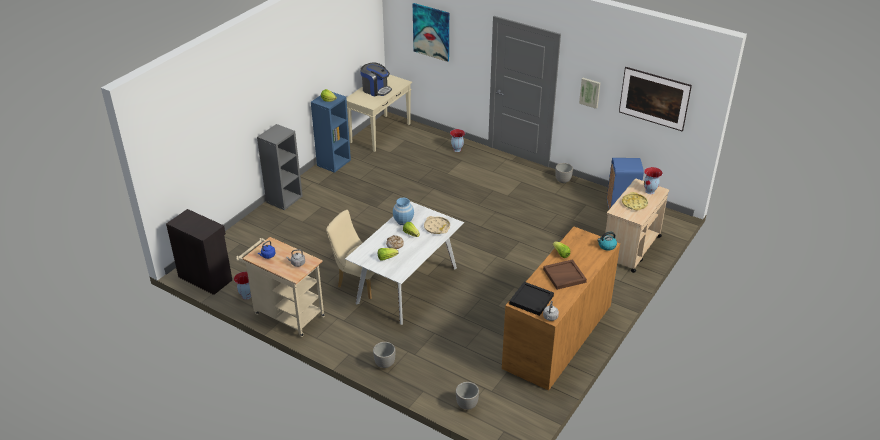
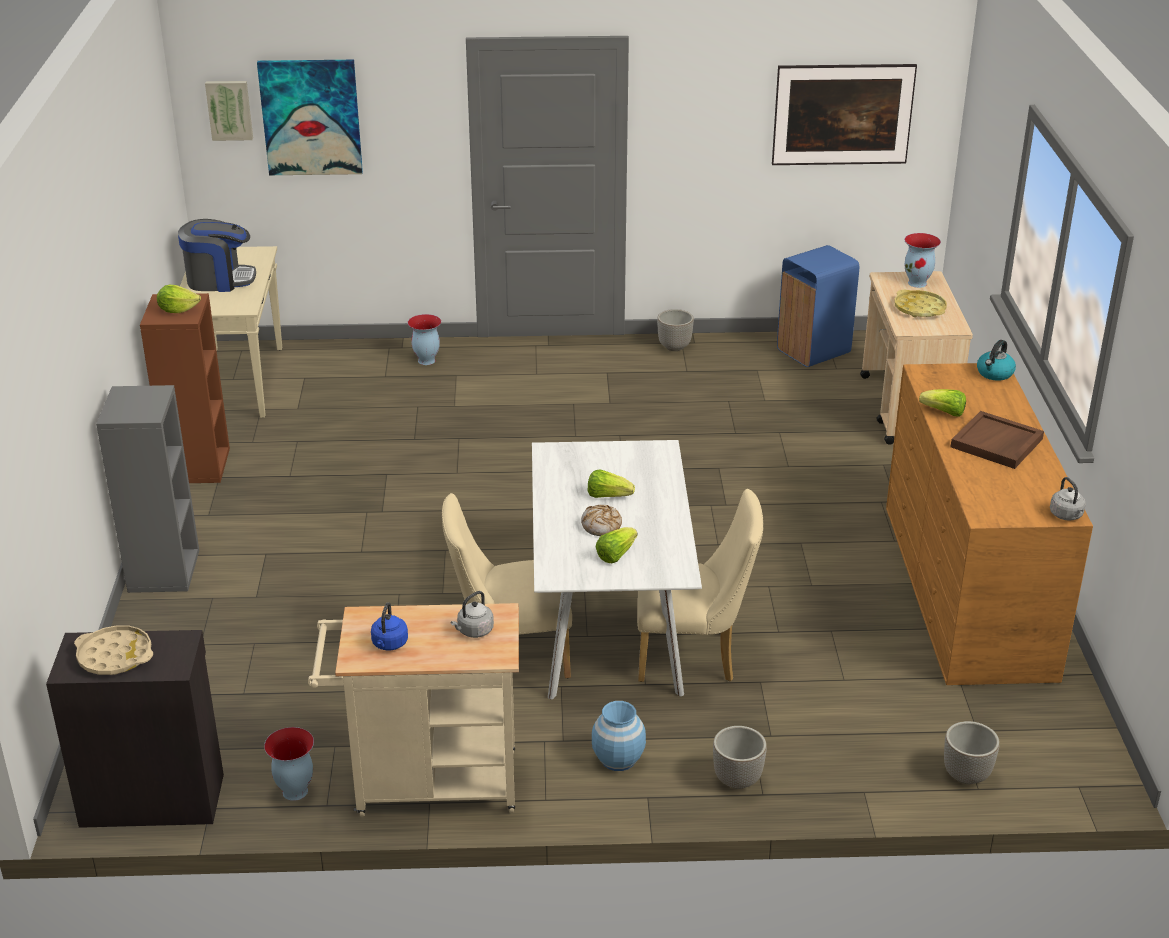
camera: 35 degrees left, 5 degrees down
blue bookcase [311,92,351,173] -> brown bookcase [140,293,230,483]
blue vase [393,198,414,225] -> blue vase moved to [592,701,646,771]
beige tray [424,216,450,234] -> beige tray moved to [74,625,153,675]
black tray [509,282,554,316] -> none
picture [579,78,600,109] -> picture moved to [205,81,253,141]
none -> beige chair [637,489,764,682]

